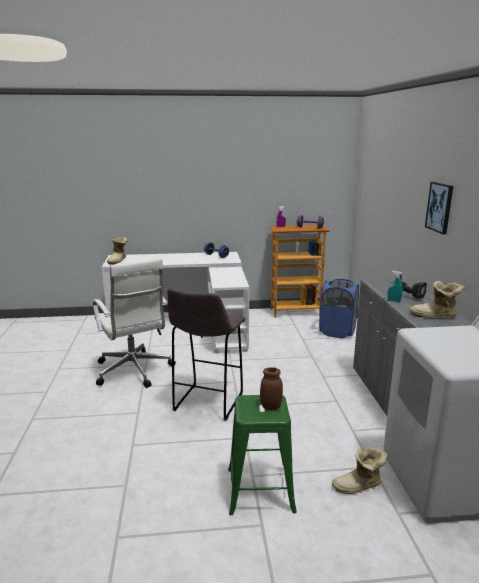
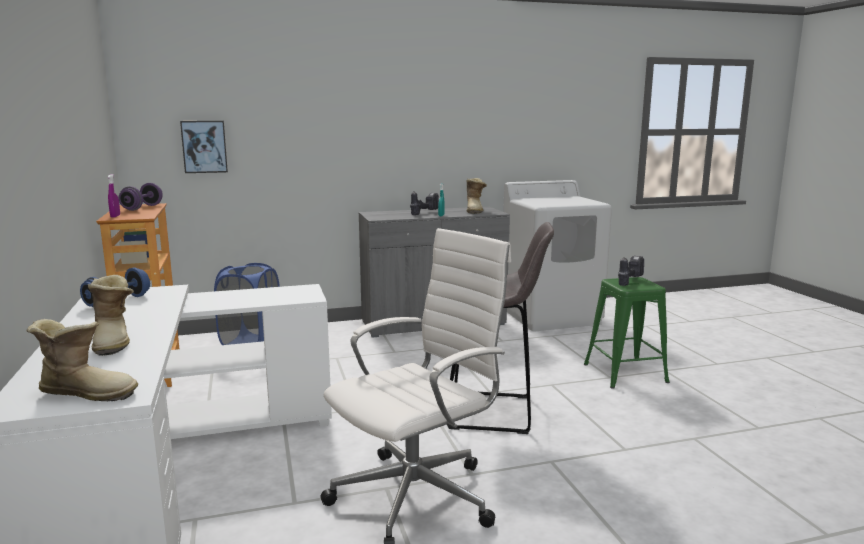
camera: 100 degrees left, 5 degrees down
brown jar [260,367,283,410] -> power drill [618,256,644,286]
boot [332,447,387,494] -> boot moved to [88,275,134,356]
picture [425,182,453,234] -> picture moved to [180,121,228,173]

